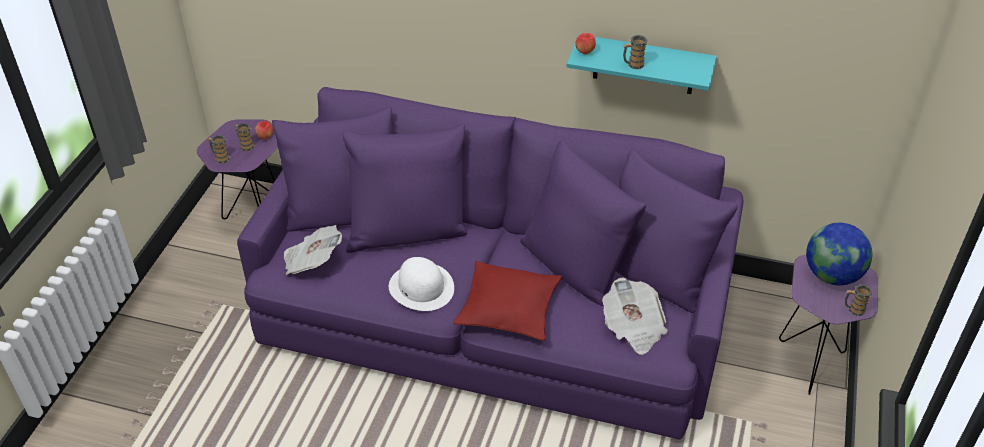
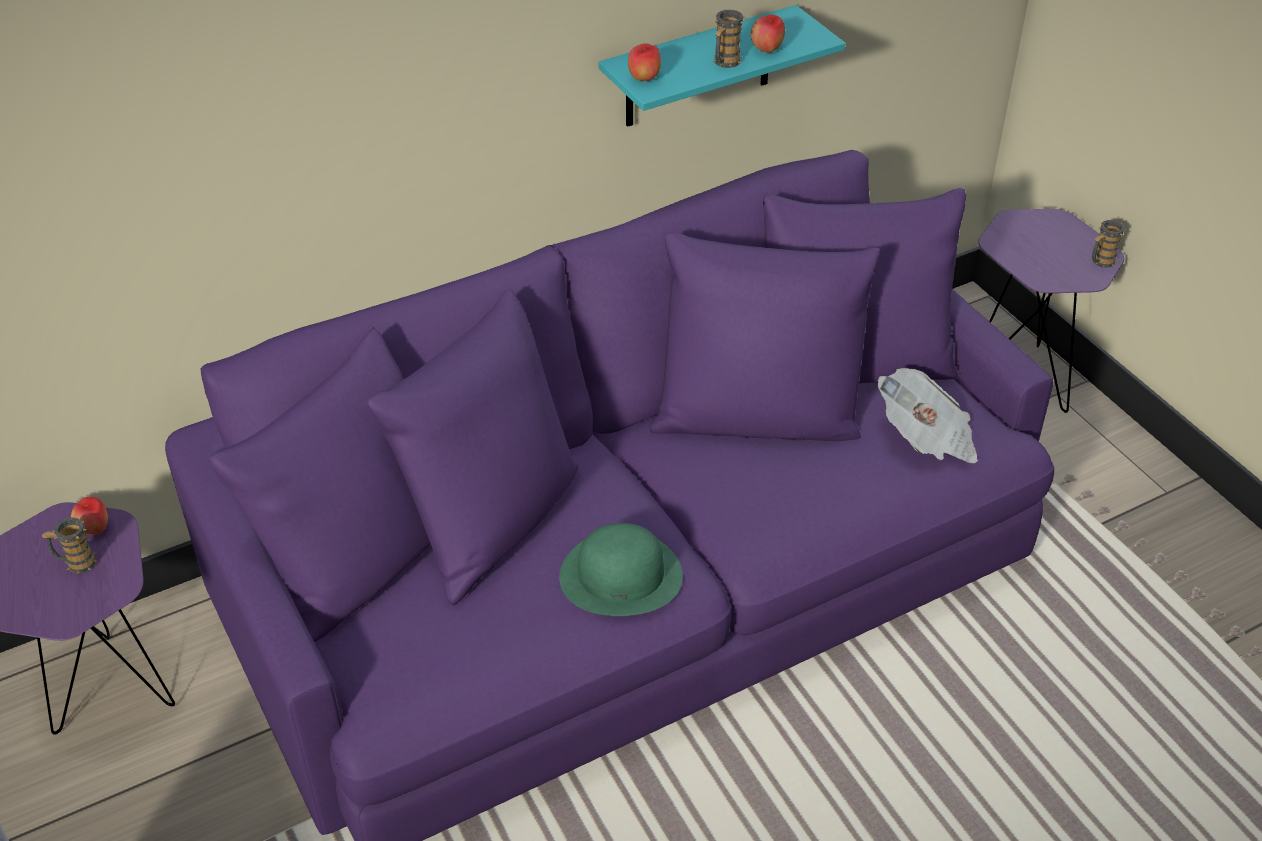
camera: 45 degrees left, 0 degrees up
mug [208,135,230,164] -> none
newspaper [284,225,342,275] -> none
white hat [389,257,454,311] -> green hat [559,523,683,616]
red pillow [454,261,562,341] -> none
globe [806,223,872,285] -> none
none -> apple [751,14,785,53]

